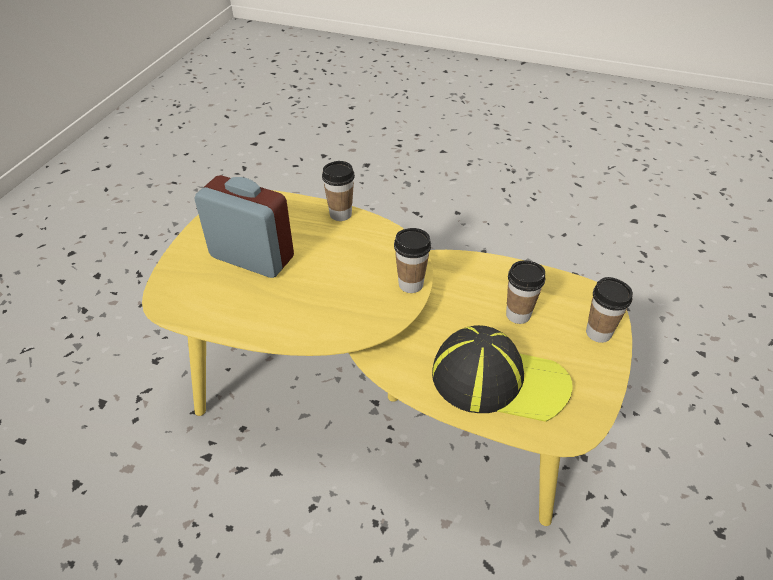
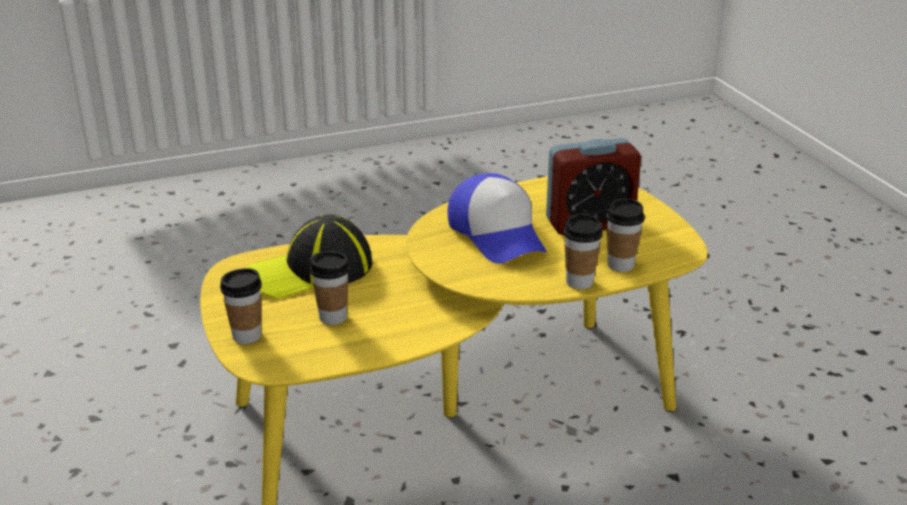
camera: 140 degrees right, 15 degrees down
cup [394,228,431,293] -> cup moved to [606,198,645,272]
none -> cap [448,173,547,264]

